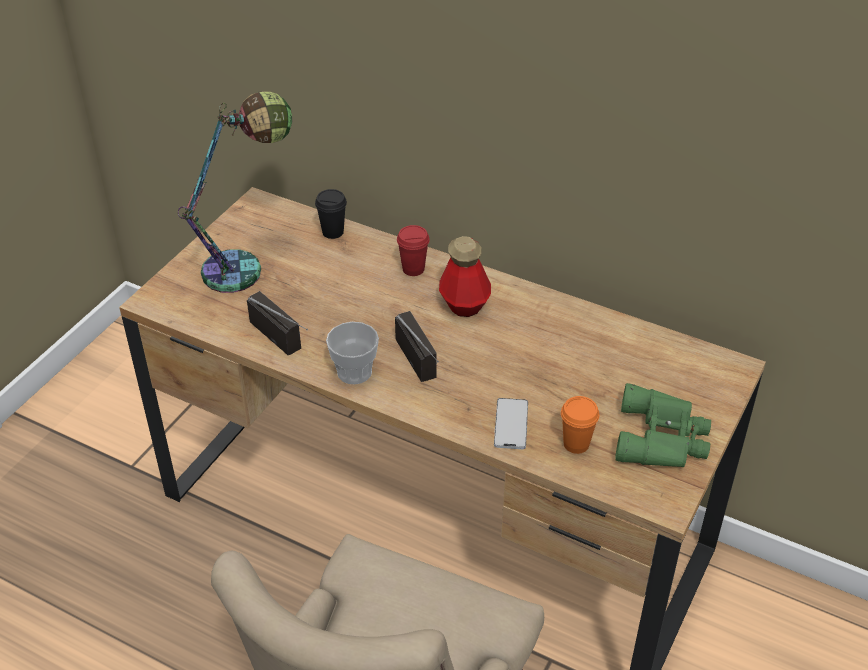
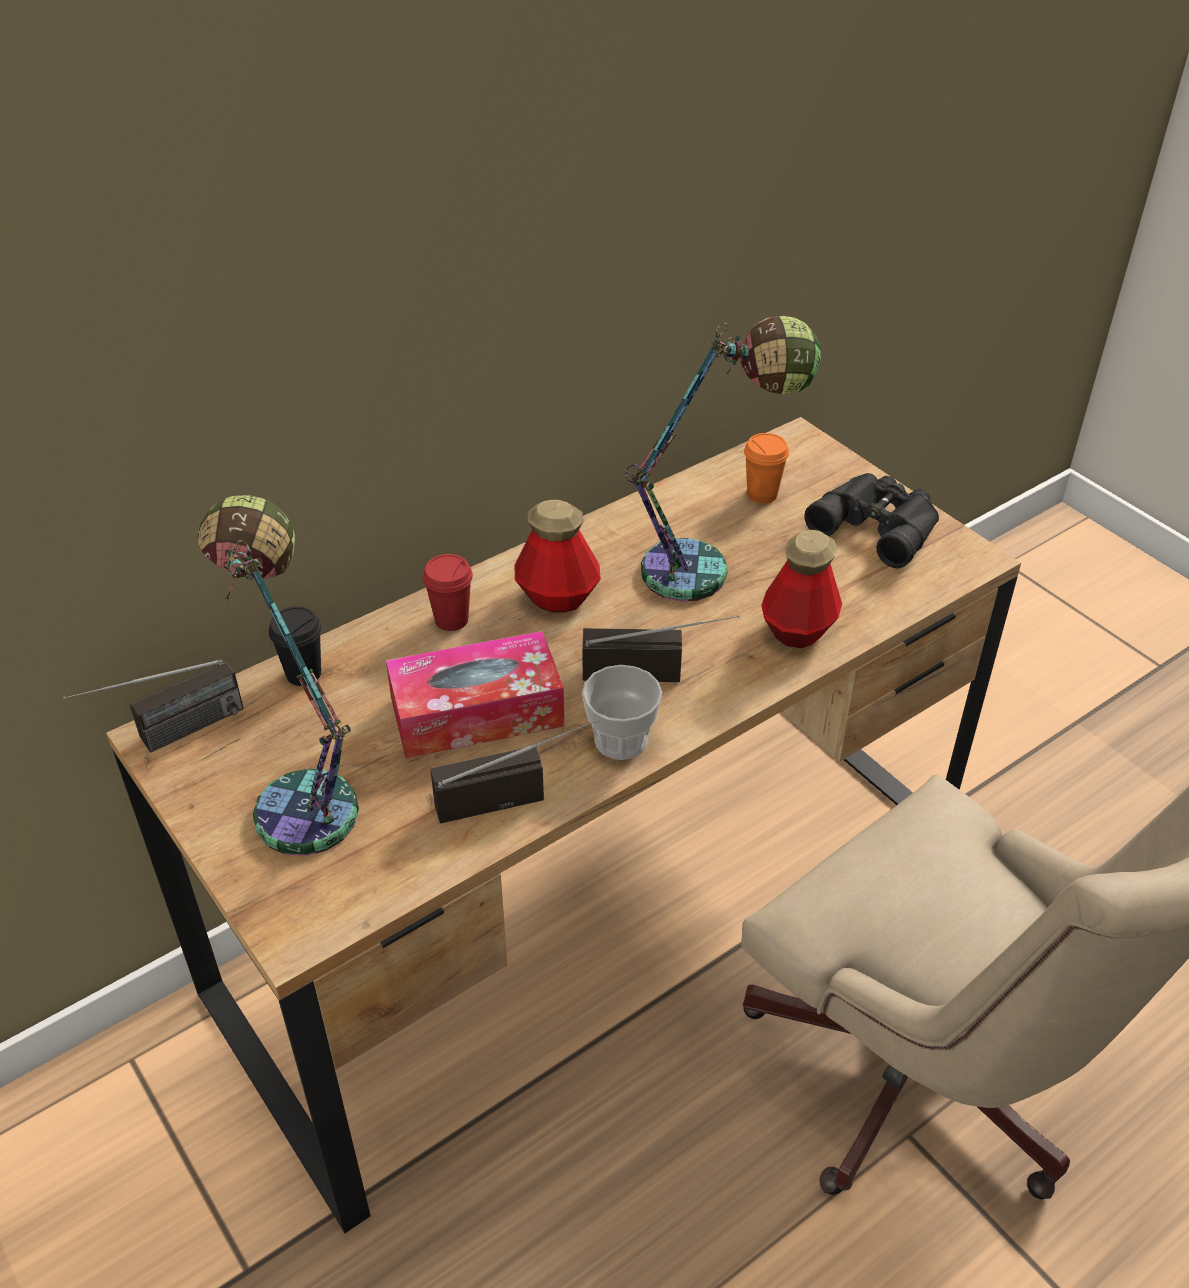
camera: 65 degrees left, 0 degrees up
phone [494,398,528,449] -> bottle [761,530,842,648]
orange cup [561,396,599,454] -> orange cup moved to [744,433,789,504]
green binoculars [615,383,711,467] -> black binoculars [804,473,939,568]
none -> radio [63,660,244,752]
none -> tissue box [386,631,564,758]
none -> table lamp [626,316,821,601]

